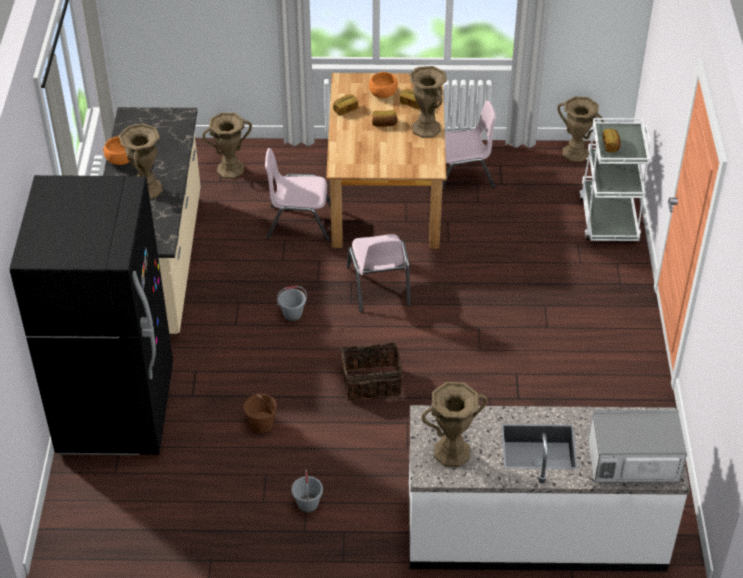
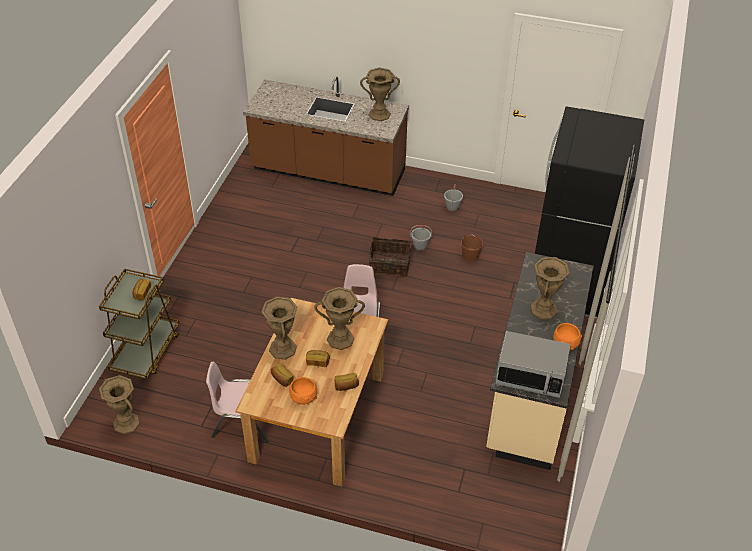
camera: 165 degrees left, 0 degrees up
brown vase [202,112,252,179] -> brown vase moved to [314,287,365,350]
pink chair [265,148,331,242] -> none
grey bucket [277,286,307,322] -> grey bucket moved to [410,225,432,251]
white counter [409,405,690,572] -> brown counter [243,76,409,196]
white cart [580,118,651,241] -> brown cart [99,269,180,379]
microwave [588,410,687,483] -> microwave moved to [496,331,571,398]

